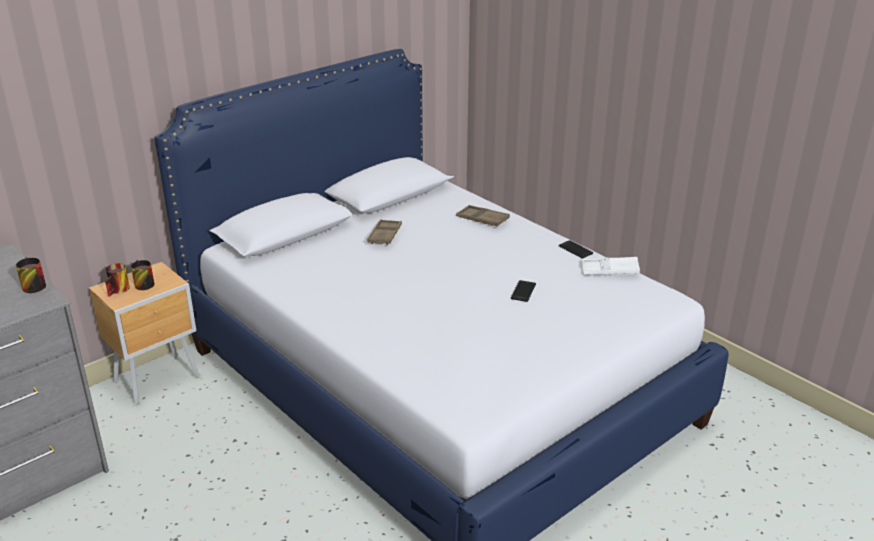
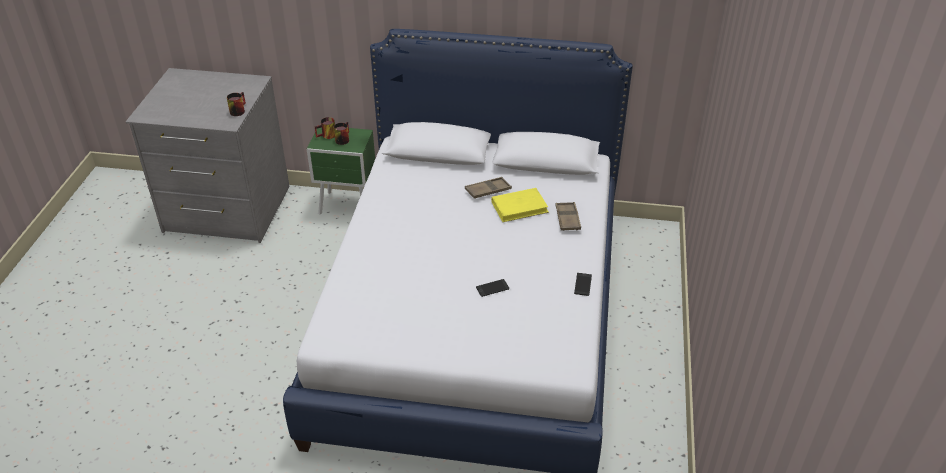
camera: 50 degrees right, 10 degrees up
brown nightstand [89,262,200,405] -> green nightstand [307,127,375,214]
white tray [582,257,640,275] -> none
none -> yellow book [491,188,549,222]

